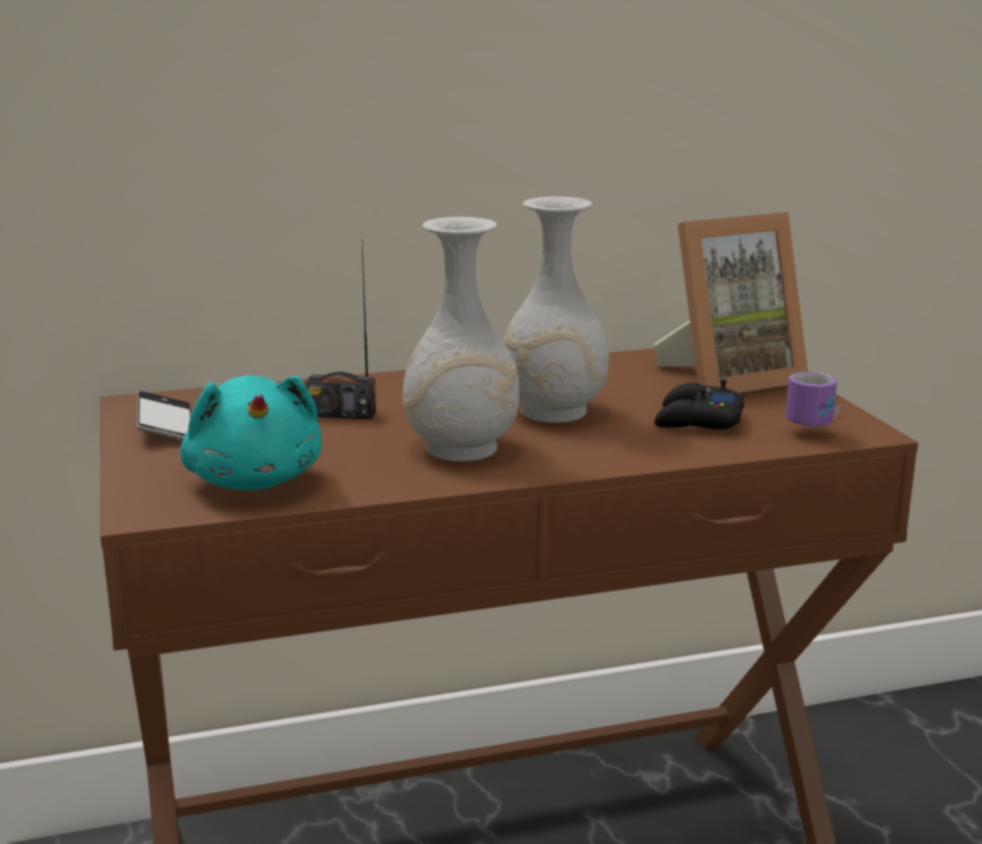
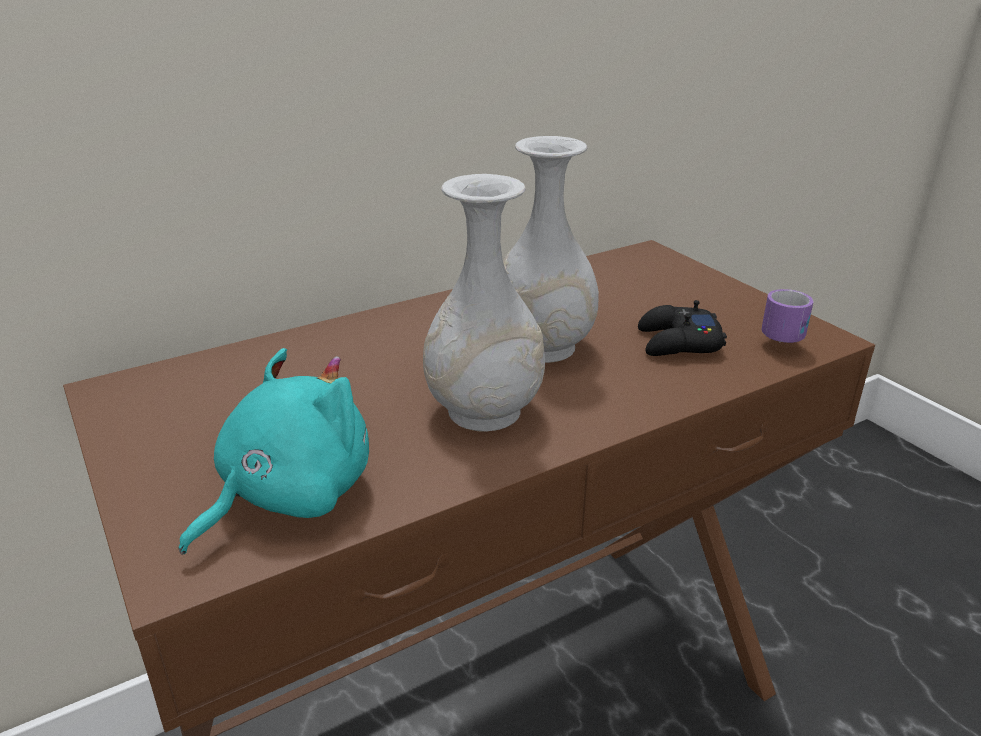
camera: 15 degrees left, 10 degrees up
phone [137,391,191,440] -> none
turquoise plush toy [180,375,322,491] -> turquoise plush toy turned 105 degrees counterclockwise [178,348,369,555]
radio [305,243,376,419] -> none
picture frame [653,212,808,393] -> none

